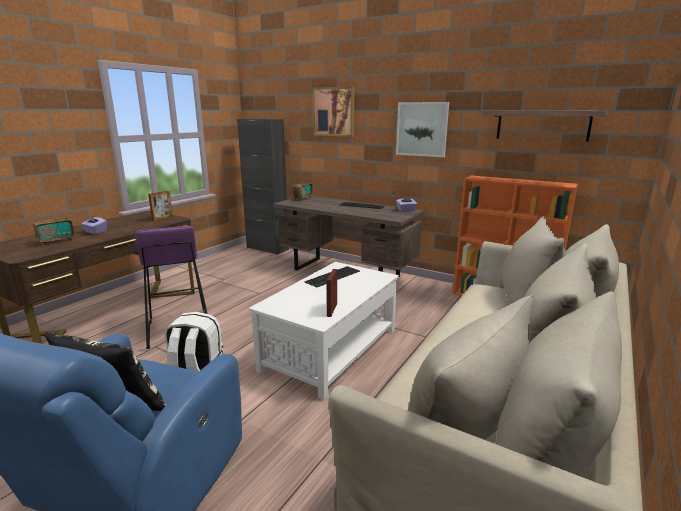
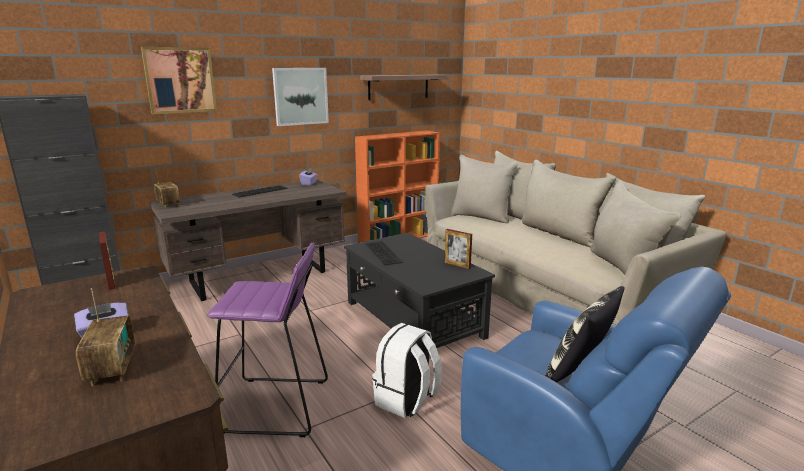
camera: 65 degrees left, 0 degrees up
white coffee table [249,262,399,400] -> black coffee table [344,233,495,348]

